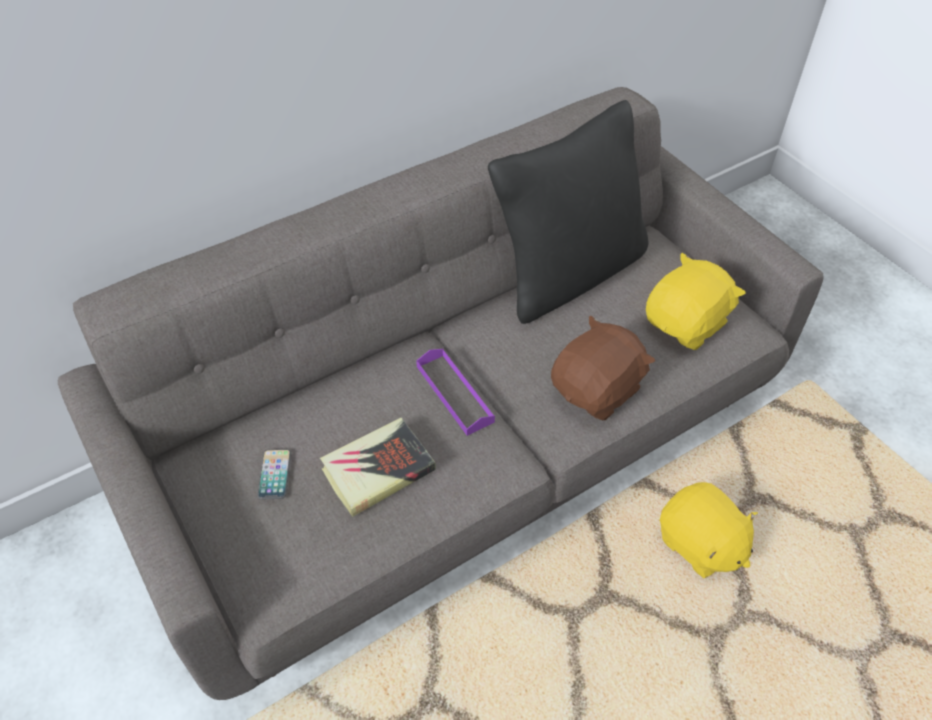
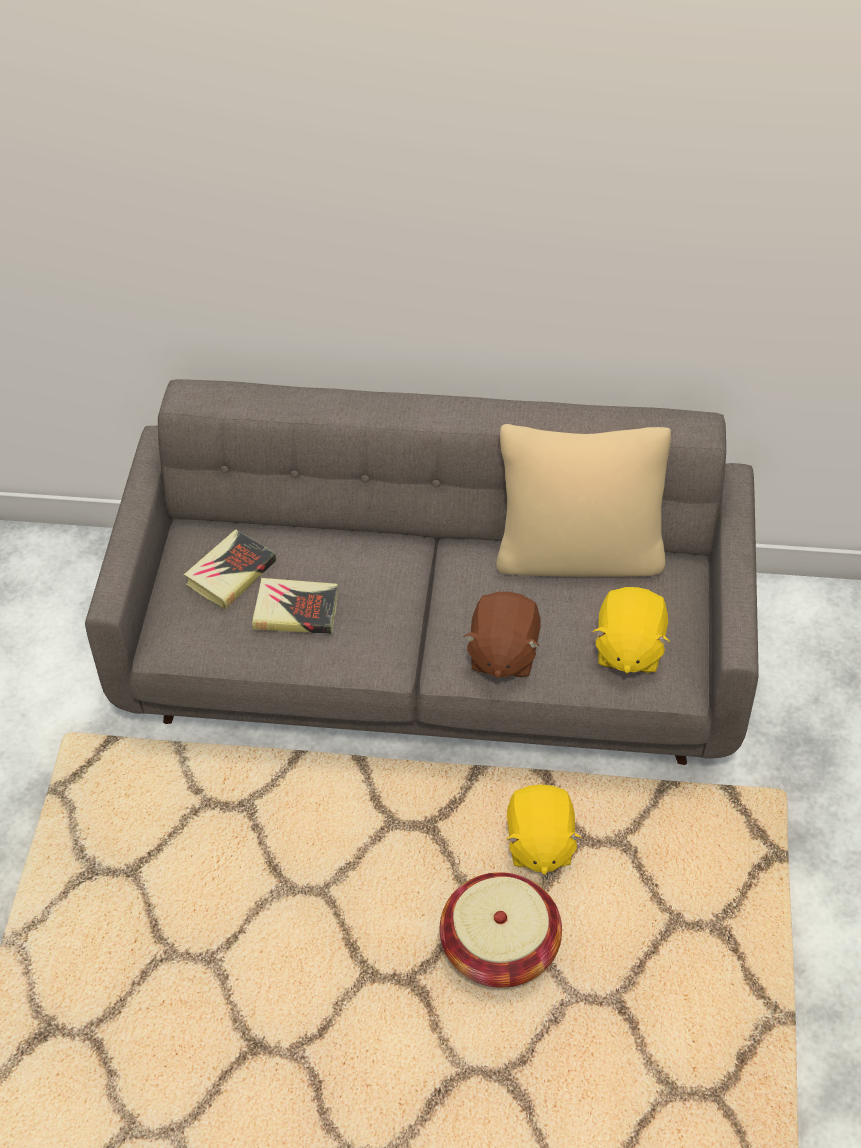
camera: 40 degrees right, 0 degrees up
phone [257,449,291,499] -> book [184,529,276,609]
purple tray [416,349,495,436] -> none
black pillow [488,100,648,324] -> beige pillow [496,424,671,577]
brown plush toy [551,316,655,420] -> brown plush toy turned 105 degrees clockwise [463,592,541,678]
yellow plush toy [646,253,746,350] -> yellow plush toy turned 105 degrees clockwise [593,587,670,673]
none -> basket [440,872,562,988]

